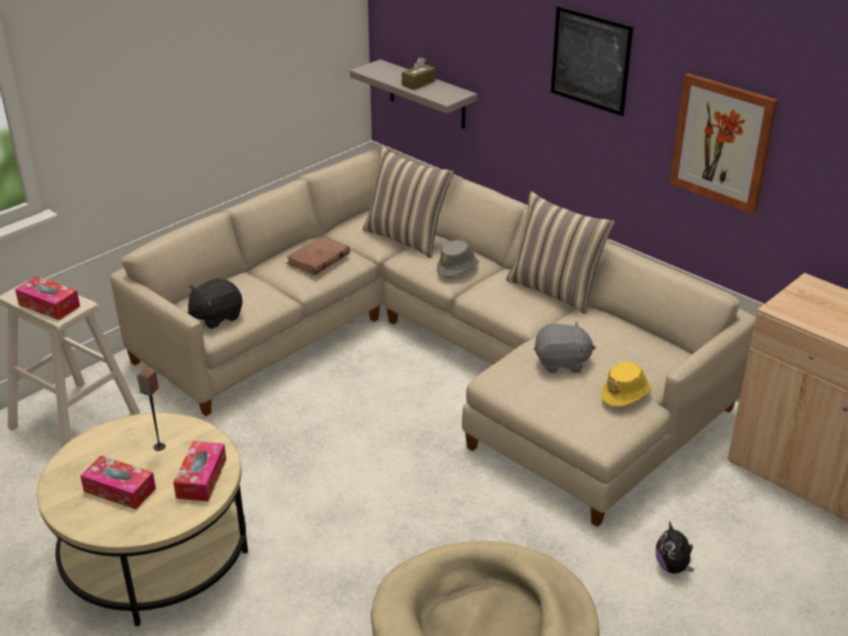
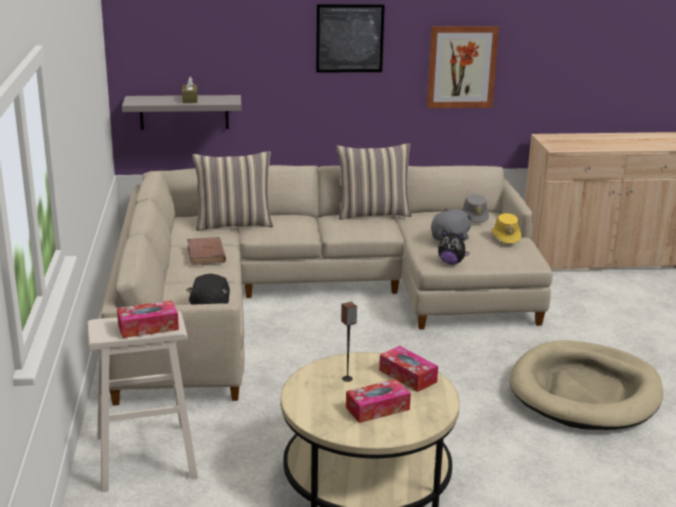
camera: 50 degrees left, 10 degrees down
grey hat [437,240,479,277] -> grey hat moved to [462,194,489,223]
plush toy [656,522,694,574] -> plush toy moved to [438,230,470,265]

